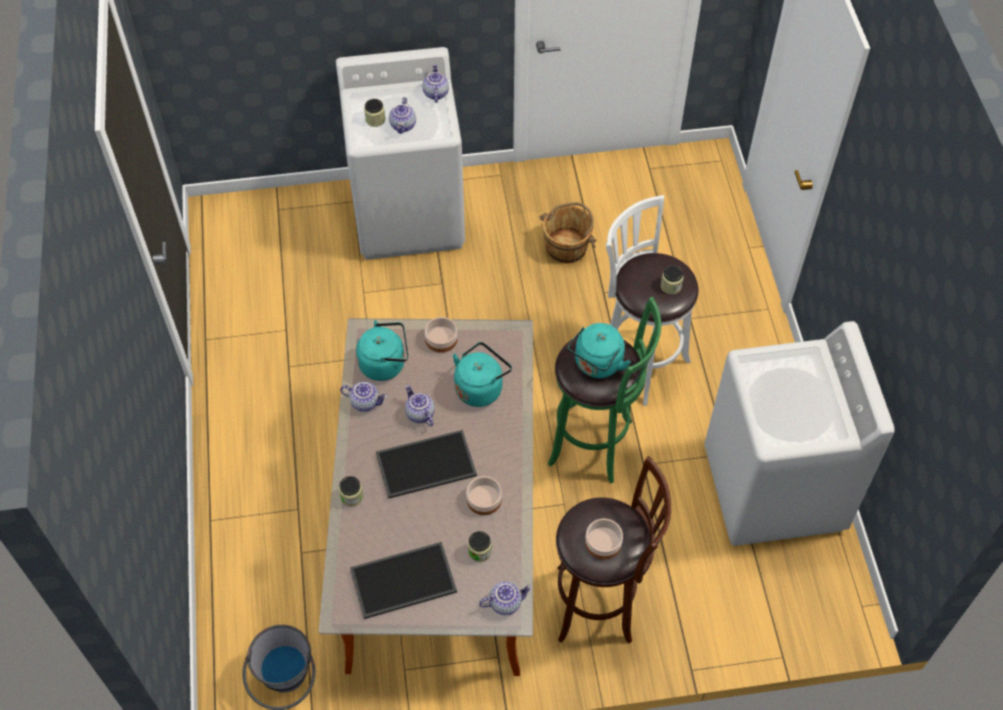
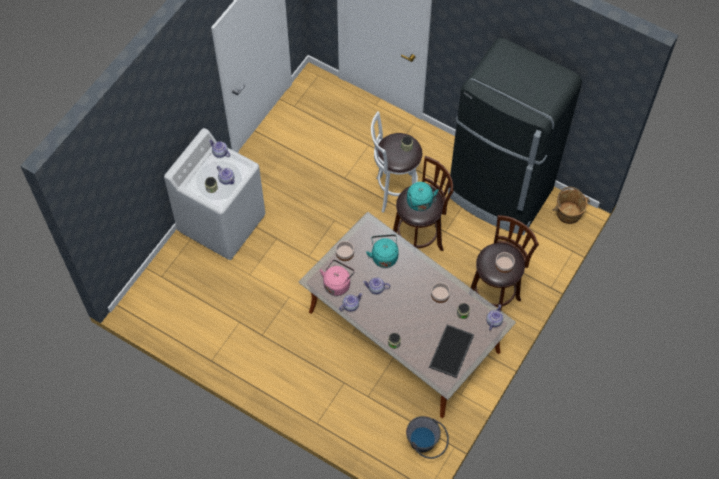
camera: 50 degrees left, 5 degrees up
turquoise kettle [356,320,408,381] -> pink kettle [320,260,355,296]
tray [376,430,477,498] -> none
brown bucket [539,202,597,263] -> brown bucket moved to [553,187,590,224]
green stool [548,297,661,484] -> brown stool [393,156,454,251]
white washing machine [704,321,895,546] -> black fridge [448,38,582,235]

